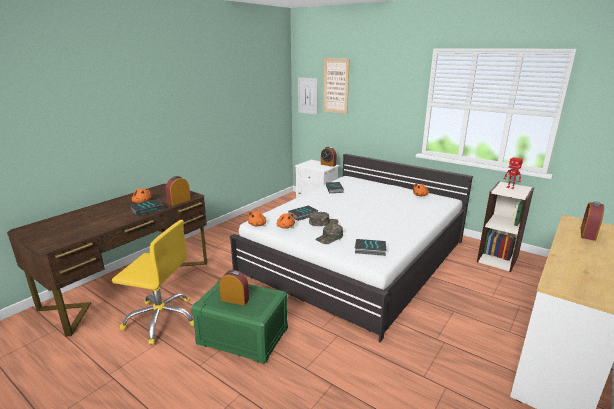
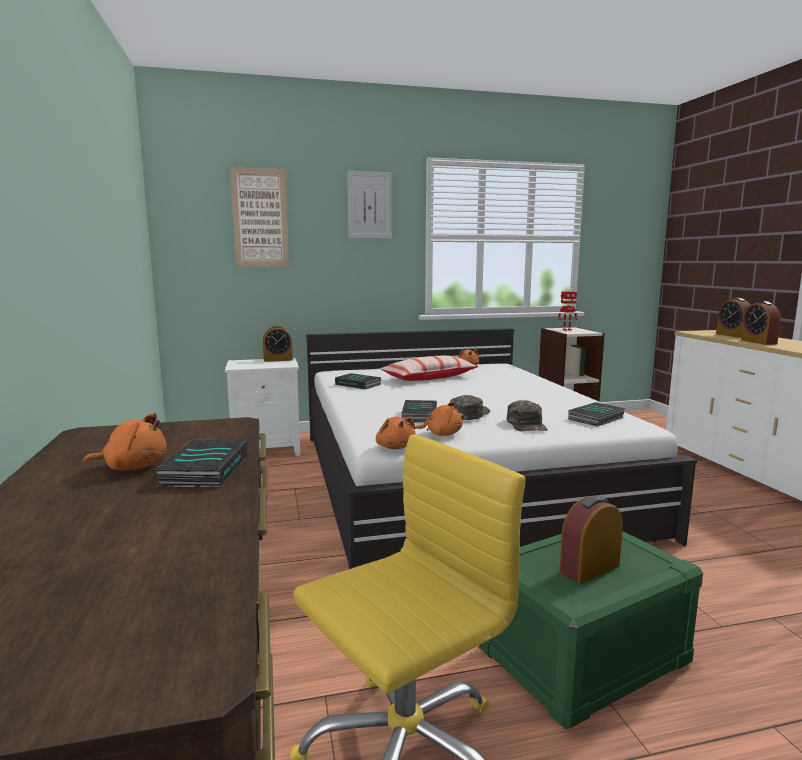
camera: 50 degrees left, 10 degrees down
alarm clock [166,176,191,206] -> alarm clock moved to [741,301,781,345]
picture [298,77,318,115] -> picture moved to [347,171,391,238]
none -> pillow [380,355,478,381]

